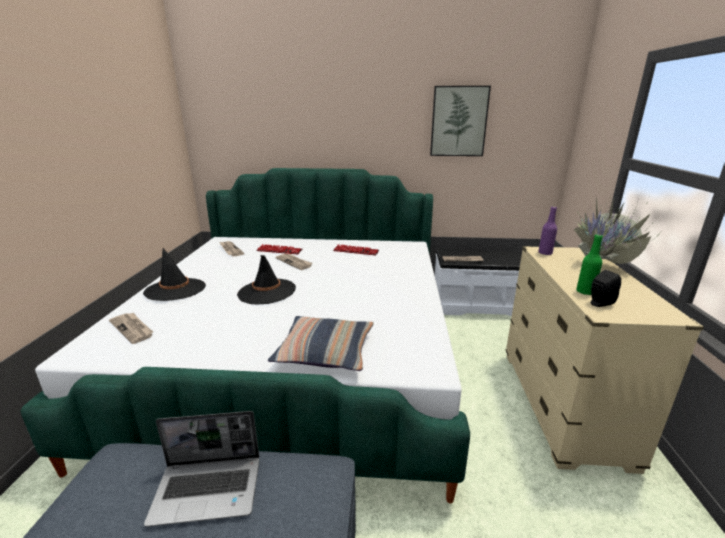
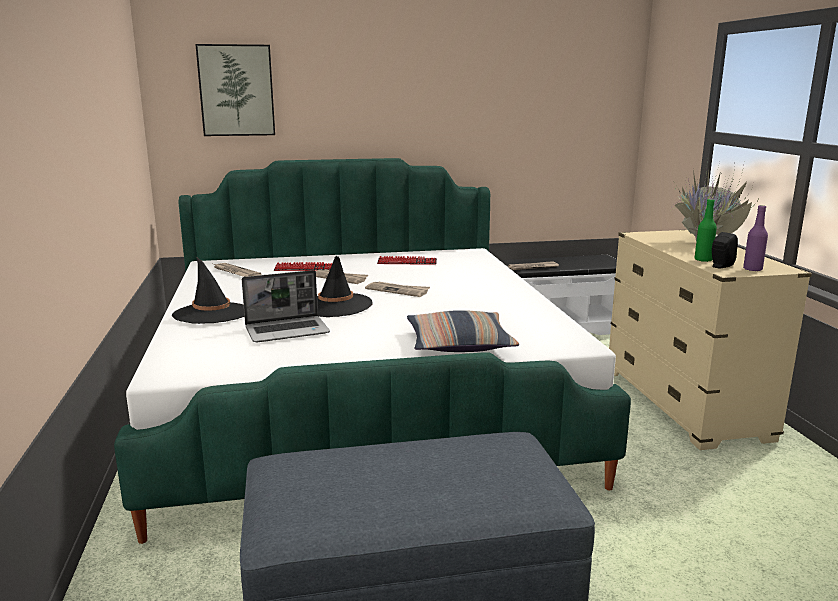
camera: 15 degrees left, 5 degrees down
newspaper [109,313,153,344] -> newspaper moved to [365,281,430,297]
laptop [144,411,259,527] -> laptop moved to [242,270,330,342]
picture [430,86,491,156] -> picture moved to [195,44,275,136]
purple bottle [538,206,557,255] -> purple bottle moved to [743,205,768,271]

